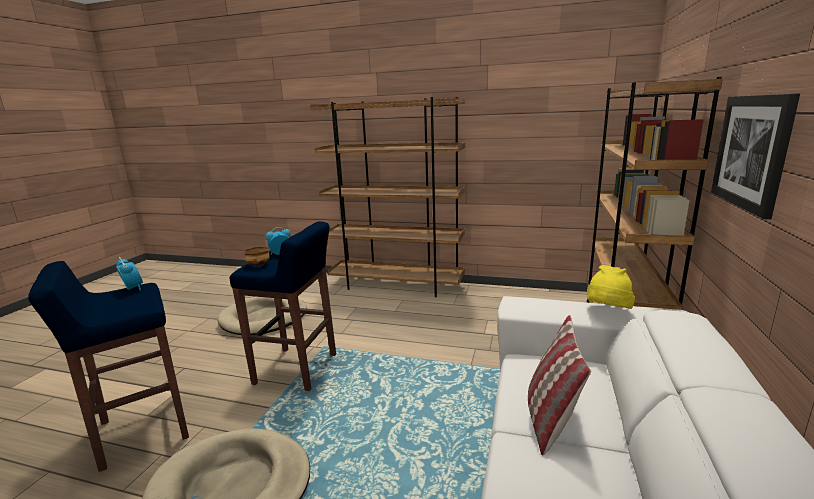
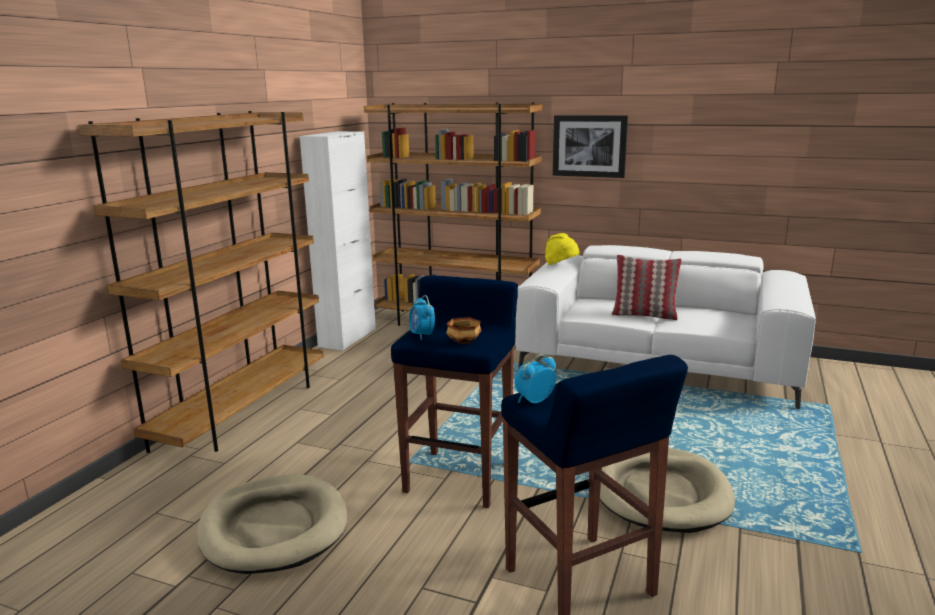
camera: 85 degrees left, 0 degrees up
none -> white cabinet [300,131,376,351]

